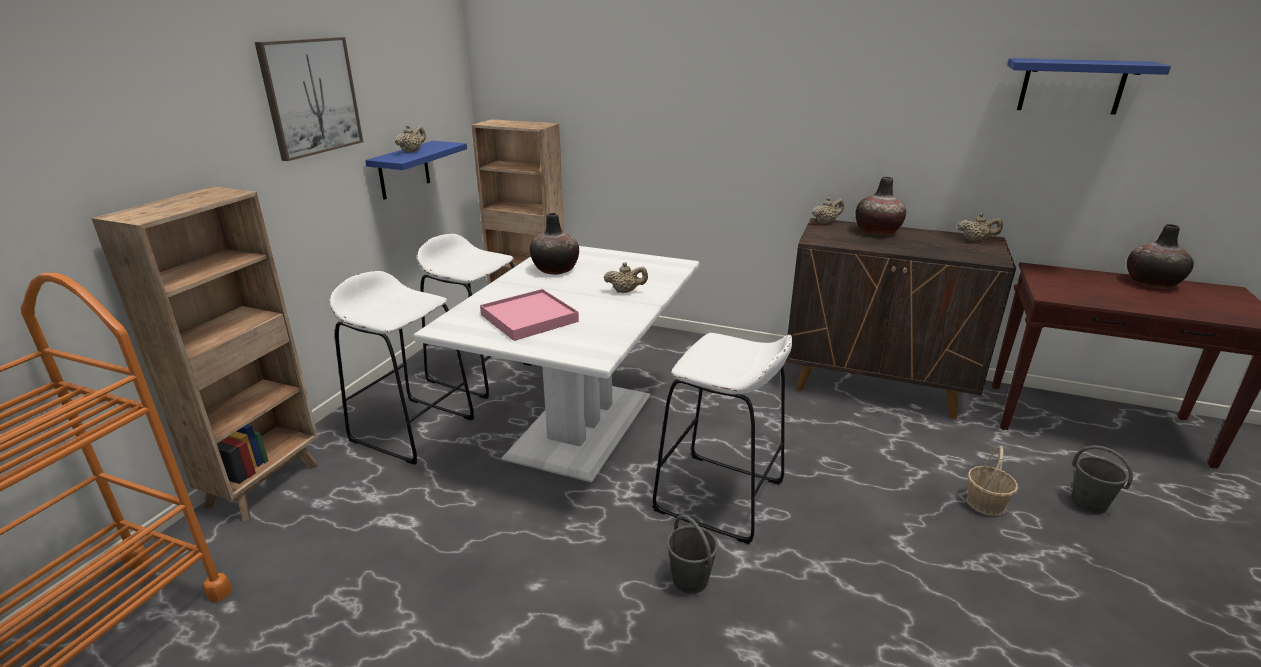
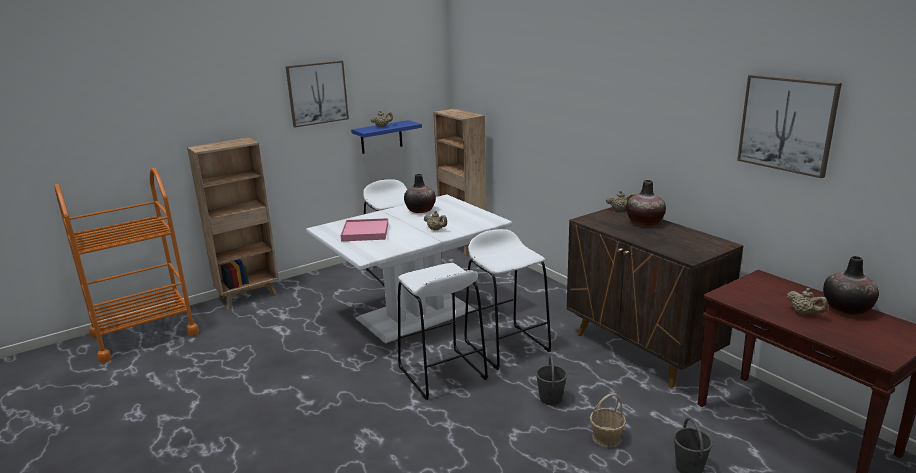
camera: 35 degrees right, 5 degrees down
white stool [330,271,475,465] -> white stool moved to [464,229,551,370]
grey bucket [667,514,718,594] -> grey bucket moved to [536,355,567,405]
beige teapot [957,213,1003,242] -> beige teapot moved to [786,288,828,315]
blue shelf [1007,58,1171,115] -> picture [737,75,842,178]

